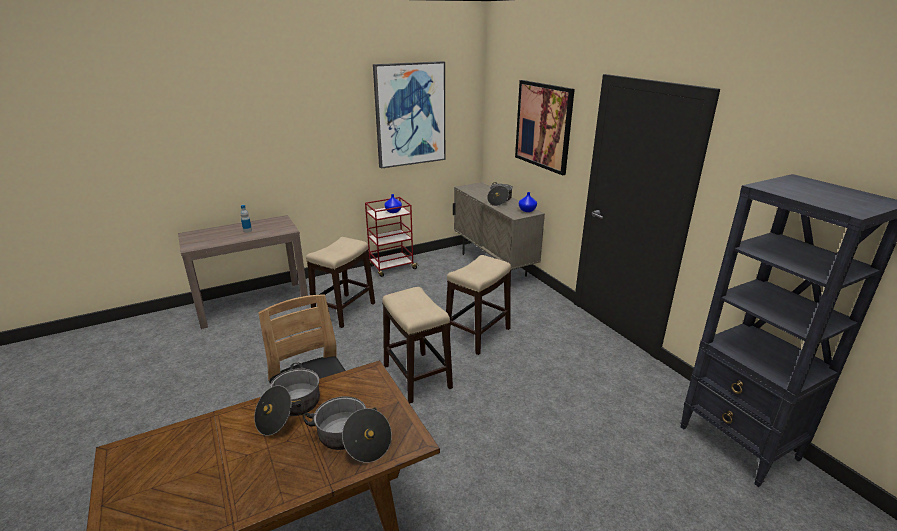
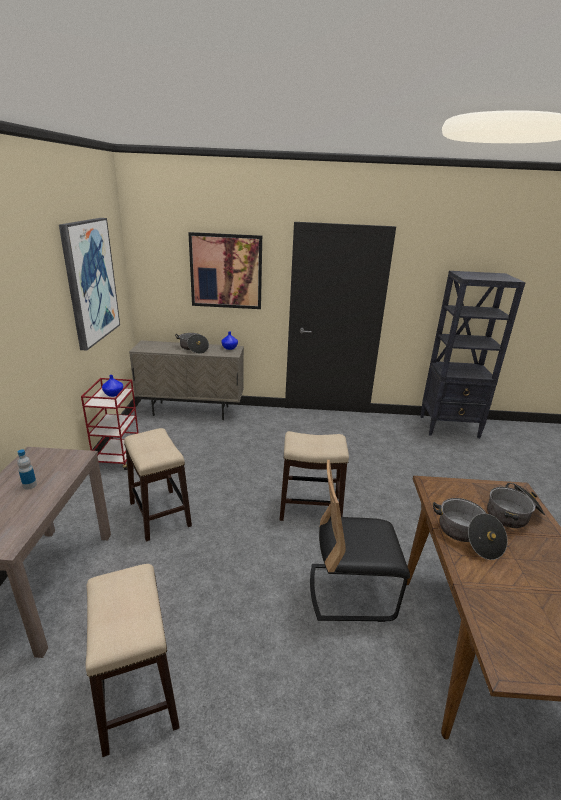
camera: 60 degrees left, 0 degrees up
stool [446,255,511,355] -> stool moved to [86,564,180,757]

